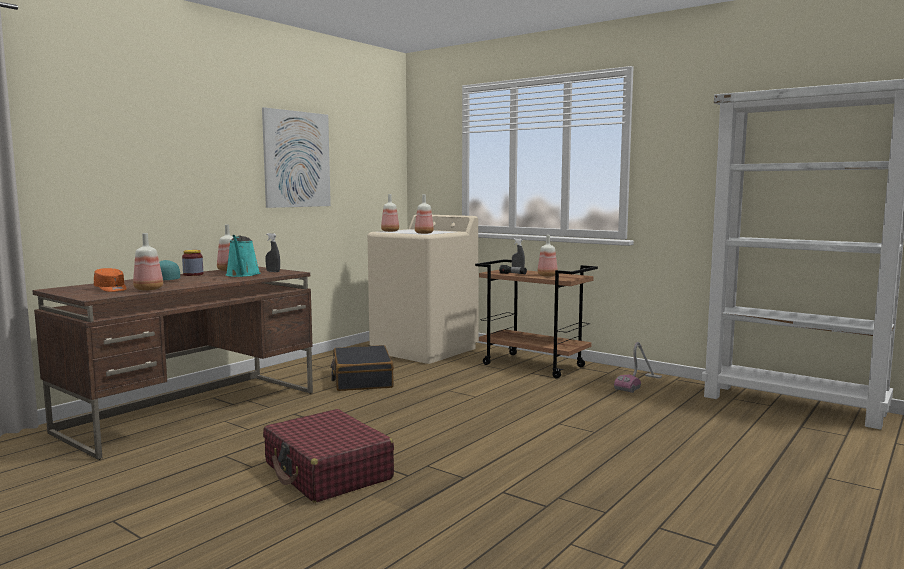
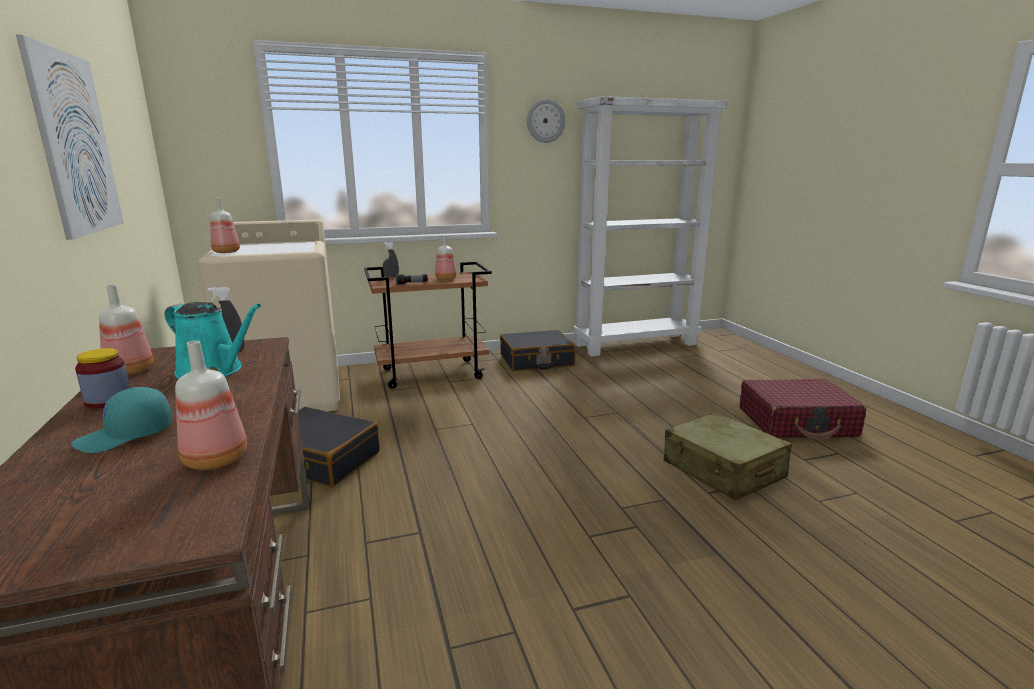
camera: 55 degrees left, 10 degrees up
orange cap [94,268,126,292] -> none
red suitcase [263,409,394,503] -> red suitcase moved to [740,379,866,440]
bottle [415,194,434,234] -> none
vacuum cleaner [614,342,662,393] -> black suitcase [500,330,576,371]
none -> wall clock [527,99,565,143]
none -> beige suitcase [664,412,792,500]

